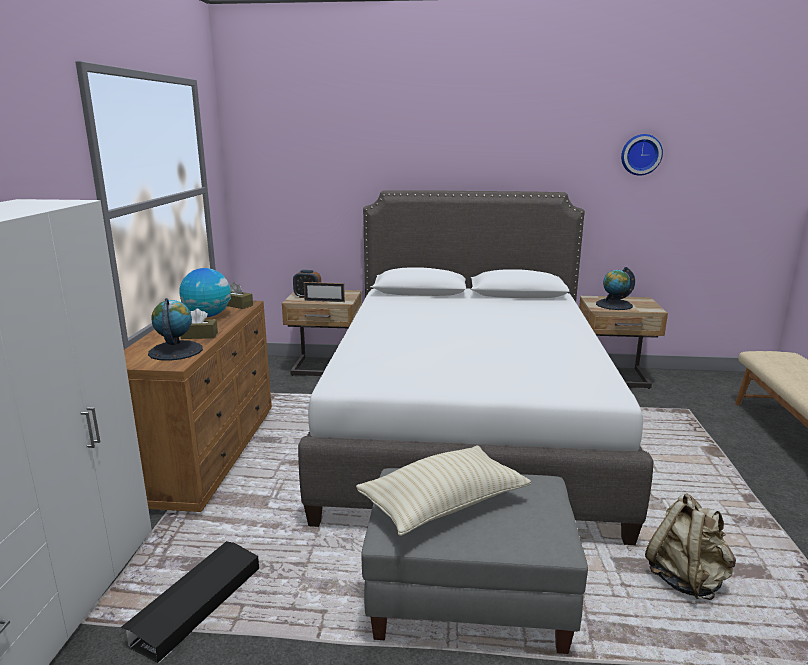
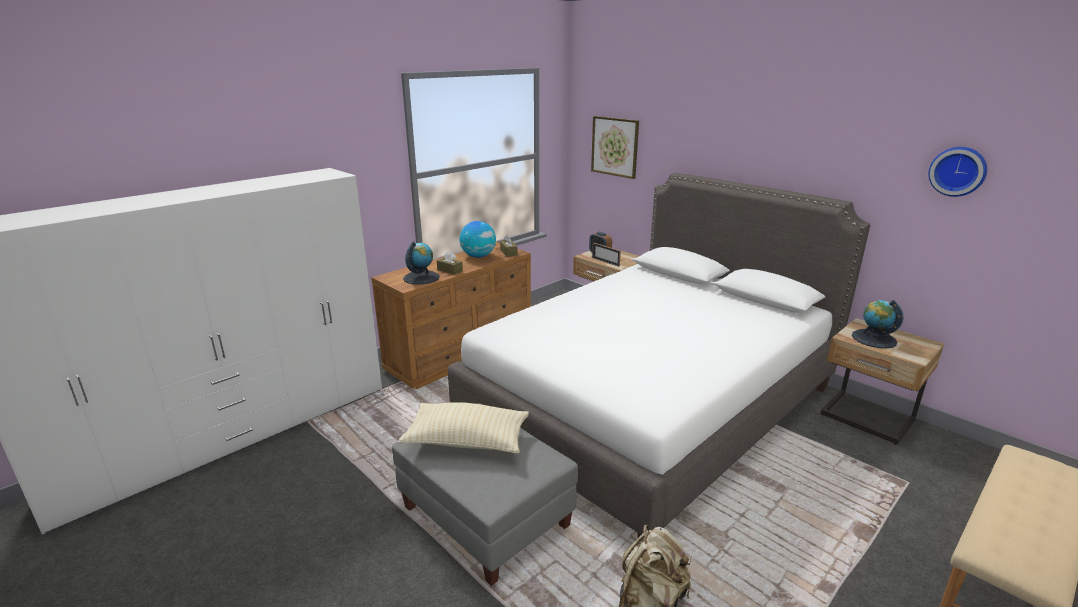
camera: 40 degrees right, 5 degrees up
black storage box [120,541,259,663] -> none
none -> picture [591,116,639,179]

